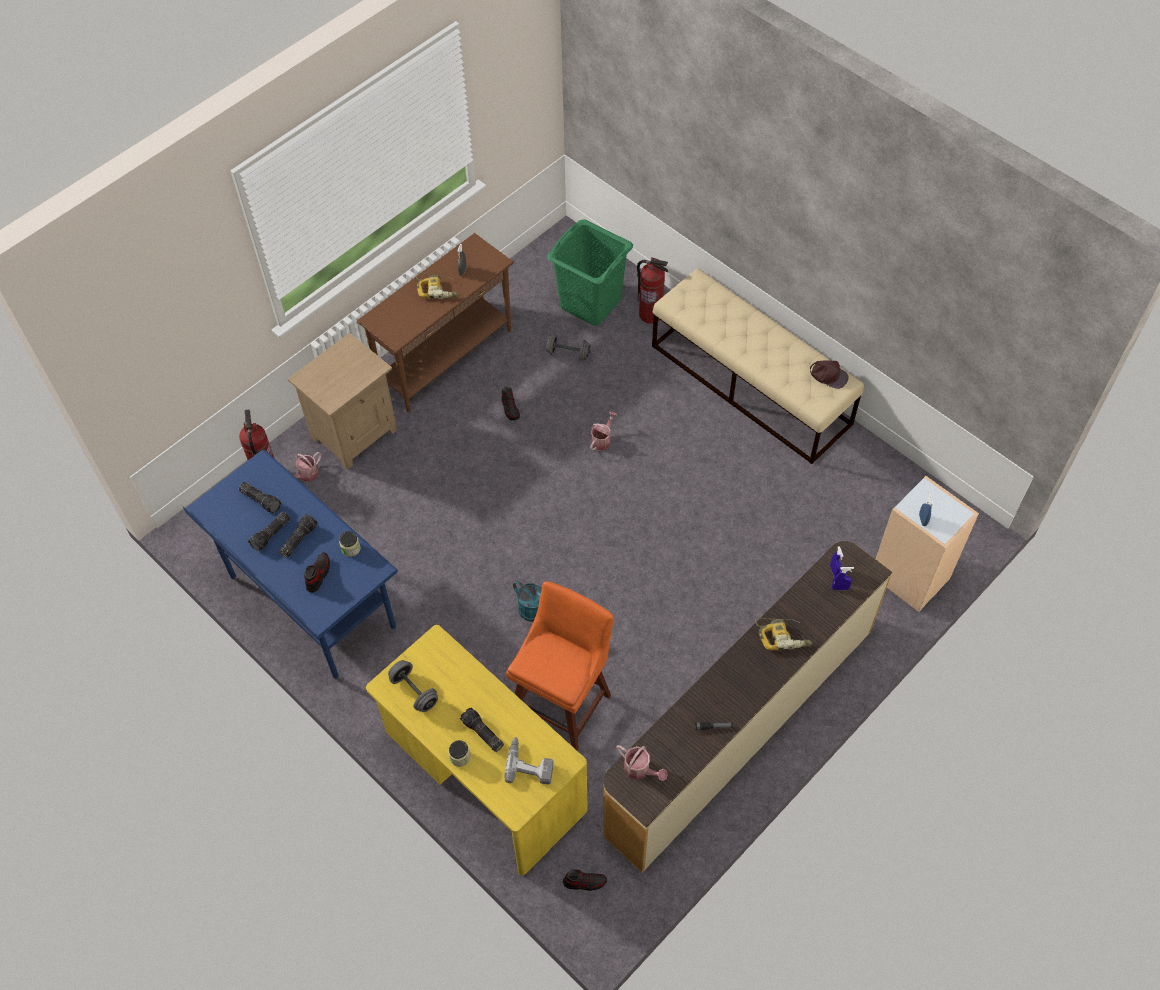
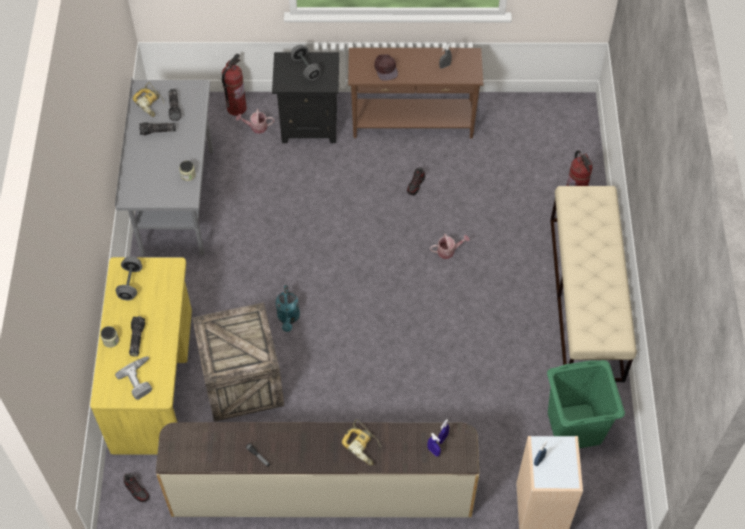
camera: 45 degrees right, 0 degrees up
blue desk [183,449,398,680] -> grey desk [115,78,213,256]
flashlight [279,514,317,558] -> none
beige nightstand [288,333,397,470] -> black nightstand [272,52,339,143]
shoe [304,552,330,593] -> none
power drill [416,273,459,299] -> power drill moved to [133,82,164,117]
orange chair [506,581,614,750] -> crate [192,302,284,422]
grey dumbbell [546,334,591,361] -> grey dumbbell moved to [291,45,321,80]
green laundry basket [547,219,633,326] -> green laundry basket moved to [547,360,625,448]
watering can [616,745,667,781] -> none
brown cap [810,360,849,389] -> brown cap moved to [374,54,398,81]

